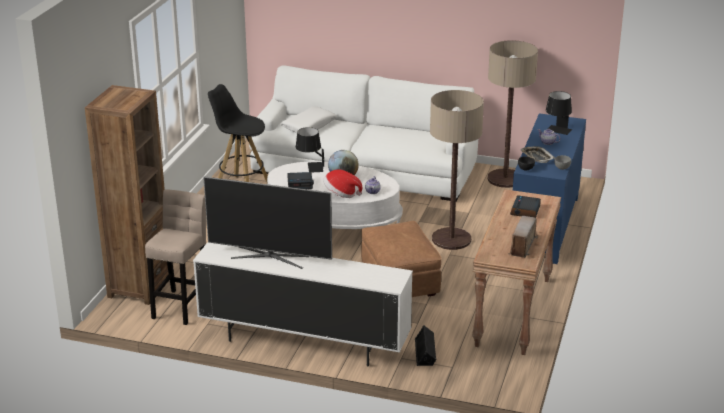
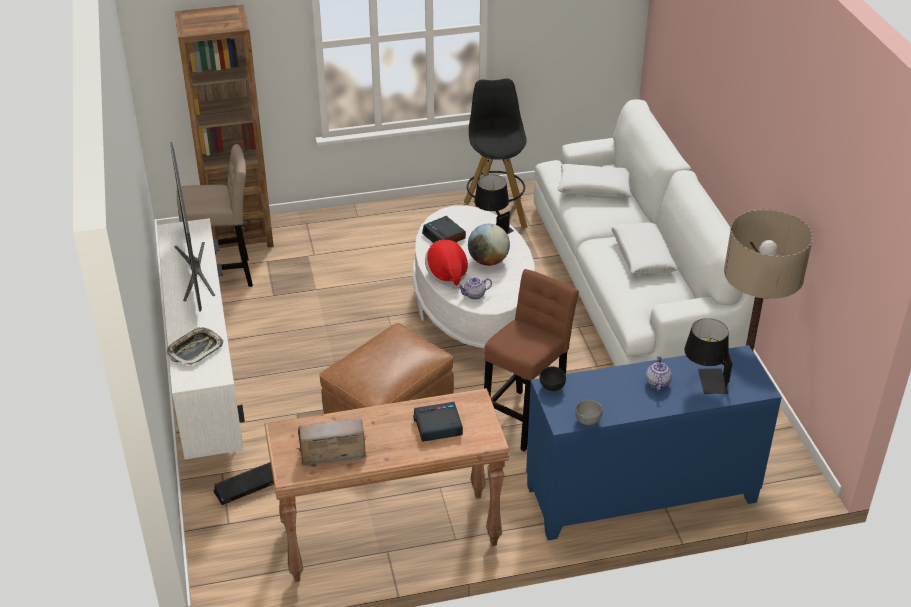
camera: 60 degrees right, 10 degrees up
floor lamp [430,90,484,250] -> brown stool [484,269,579,452]
tray [520,146,555,163] -> tray moved to [166,327,223,366]
none -> white pillow [611,222,678,275]

